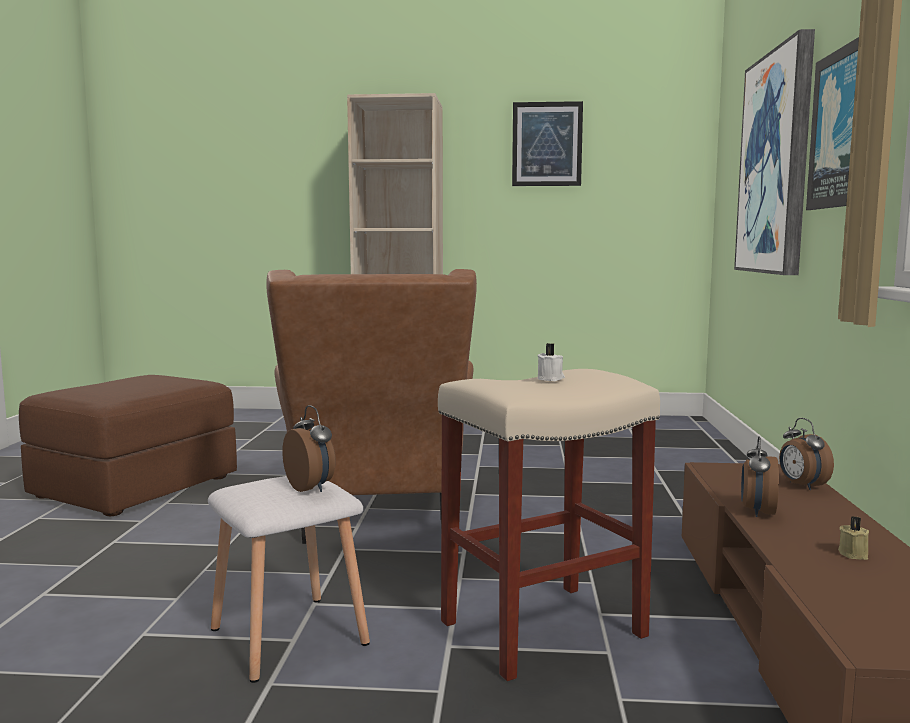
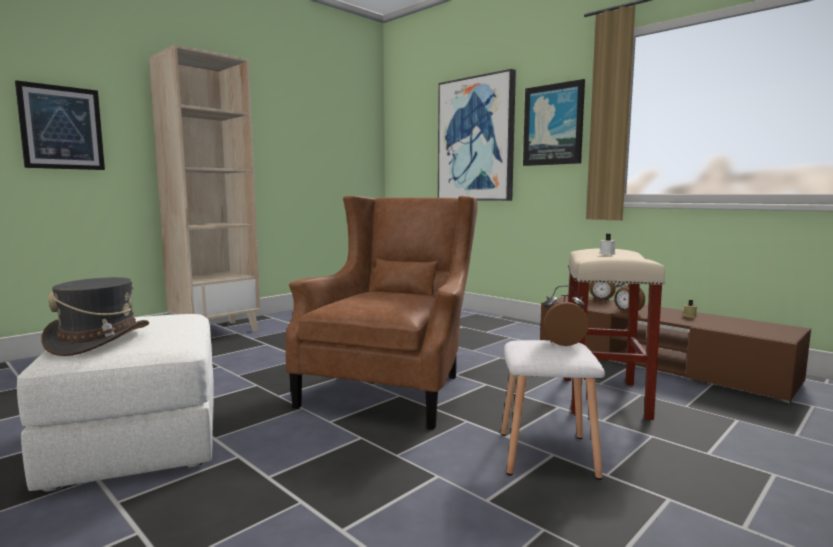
camera: 50 degrees left, 0 degrees up
brown ottoman [19,375,237,516] -> white ottoman [17,314,214,492]
brown armchair [267,269,477,544] -> brown armchair turned 105 degrees counterclockwise [285,196,478,430]
picture [512,101,583,186] -> picture moved to [15,80,105,170]
none -> grey hat [41,277,149,356]

